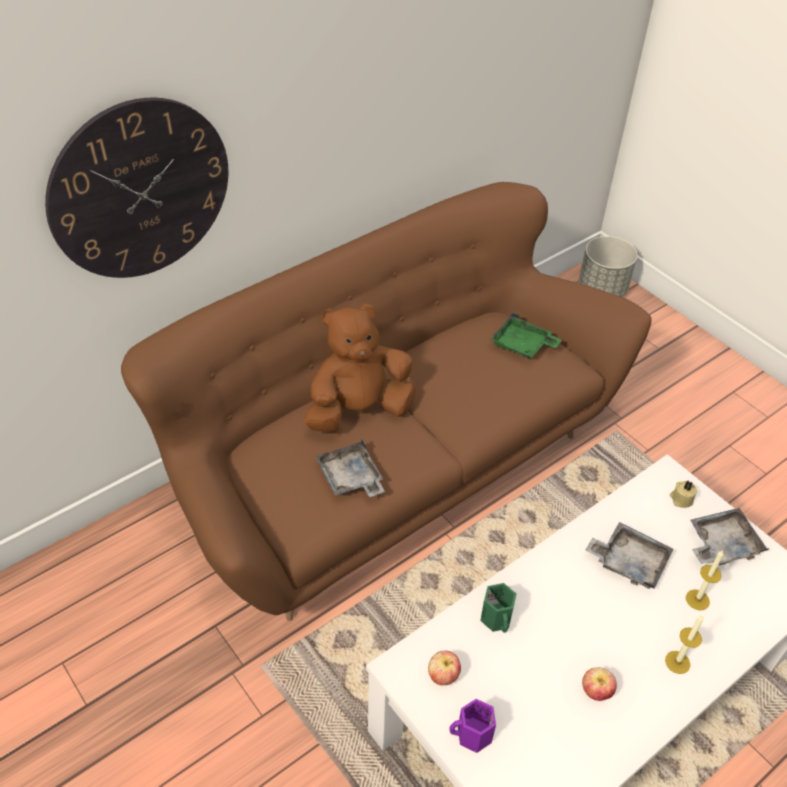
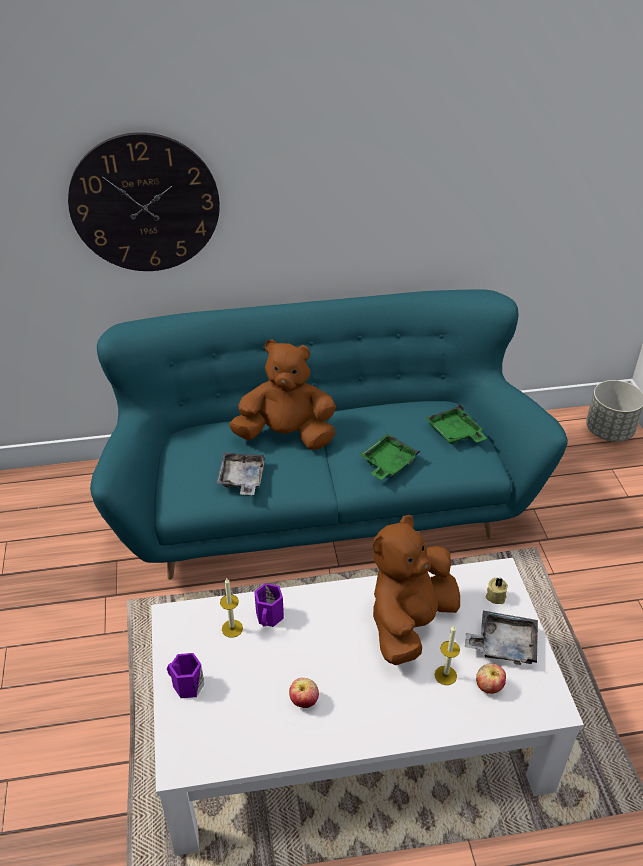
camera: 30 degrees right, 5 degrees down
brown sofa [121,182,652,621] -> turquoise sofa [90,289,568,580]
apple [428,651,461,685] -> apple moved to [476,663,506,694]
green mug [480,583,516,633] -> purple mug [254,583,284,627]
grey tray [585,522,673,589] -> brown plush toy [373,515,460,665]
candle [665,615,704,674] -> candle moved to [220,578,243,638]
none -> green tray [360,434,420,480]

